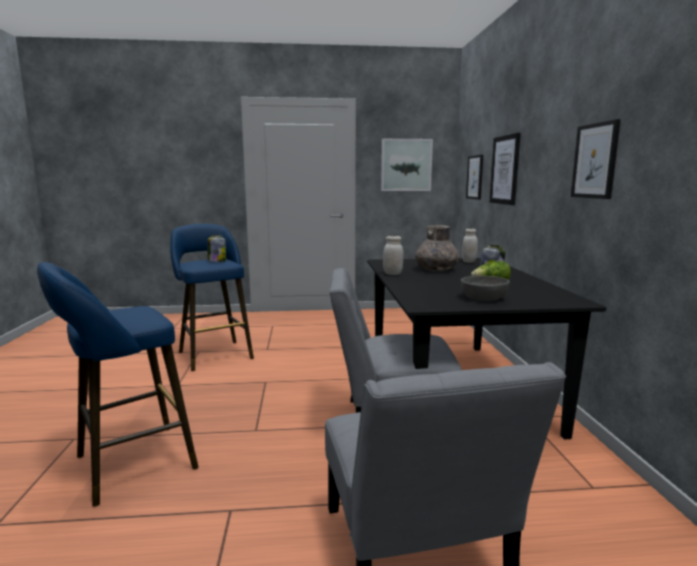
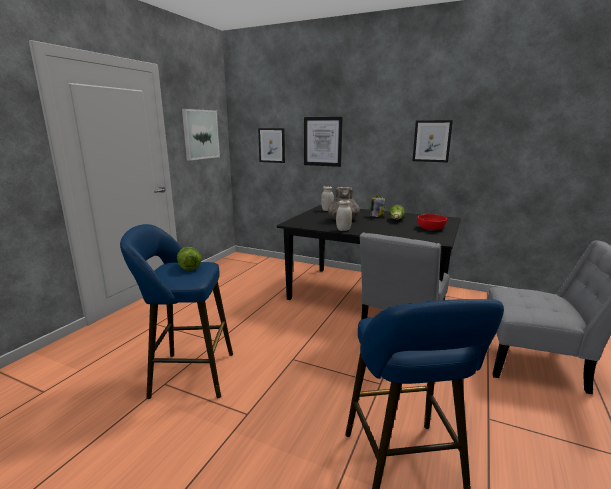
camera: 60 degrees left, 5 degrees up
jar [208,235,226,262] -> lettuce [177,247,202,271]
grey bowl [461,276,510,301] -> red bowl [417,214,447,230]

